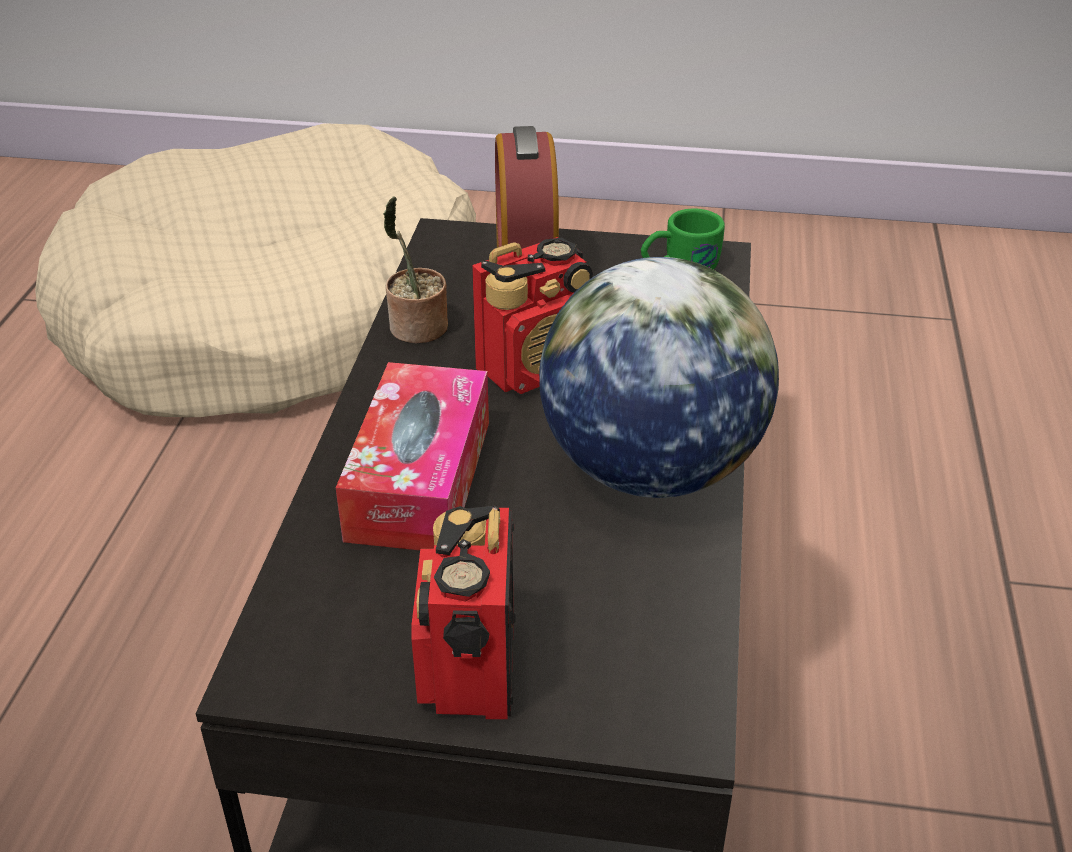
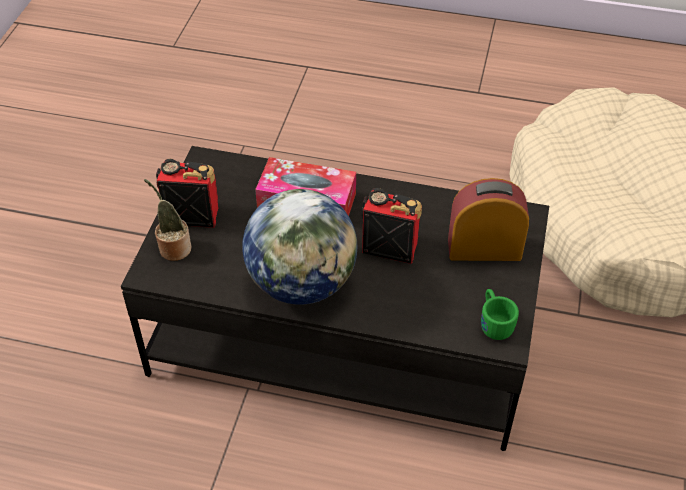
camera: 95 degrees right, 10 degrees up
potted plant [383,196,448,344] -> potted plant moved to [144,179,192,261]
radio [472,237,593,394] -> radio turned 135 degrees clockwise [362,188,422,264]

